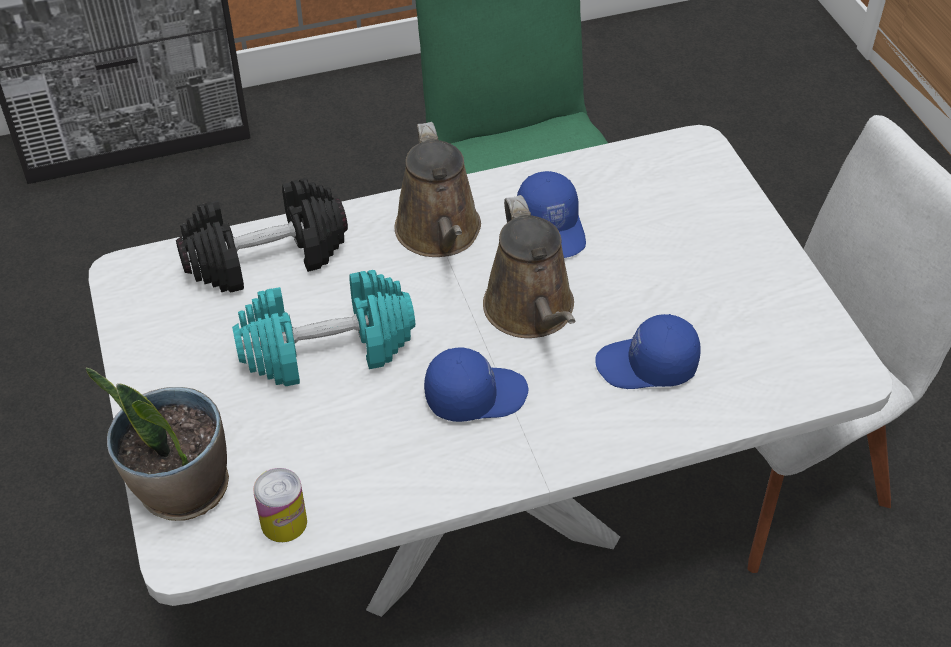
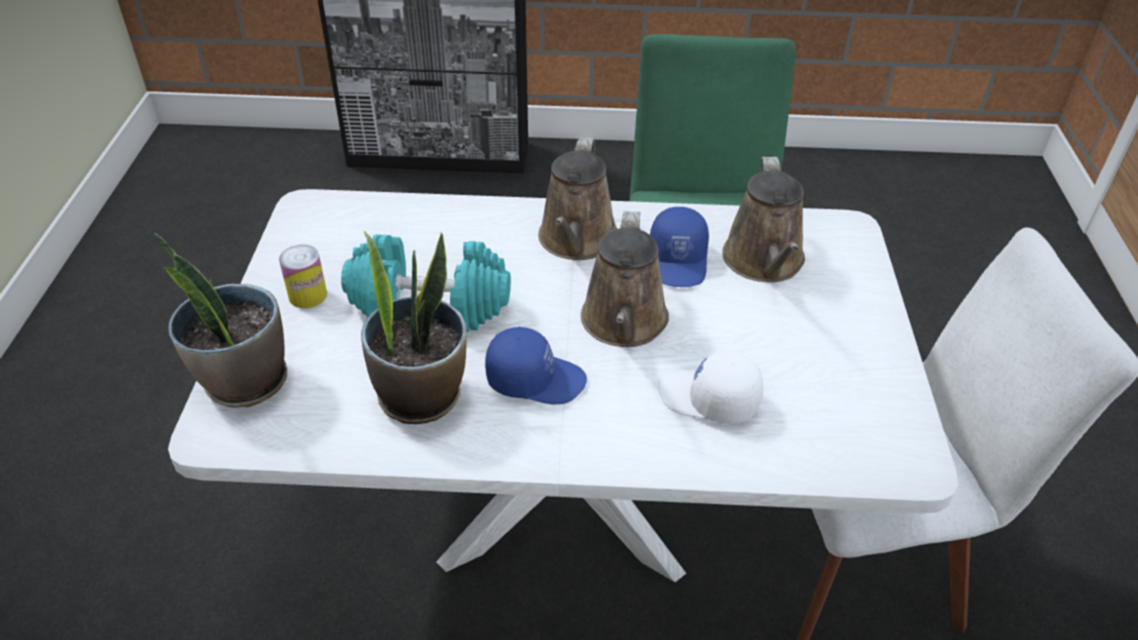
camera: 20 degrees right, 5 degrees down
black dumbbell [176,178,348,292] -> none
can [253,468,307,542] -> can moved to [279,244,327,308]
blue cap [595,314,701,389] -> white cap [658,351,763,424]
none -> potted plant [361,231,467,424]
none -> brown watering can [722,157,805,282]

